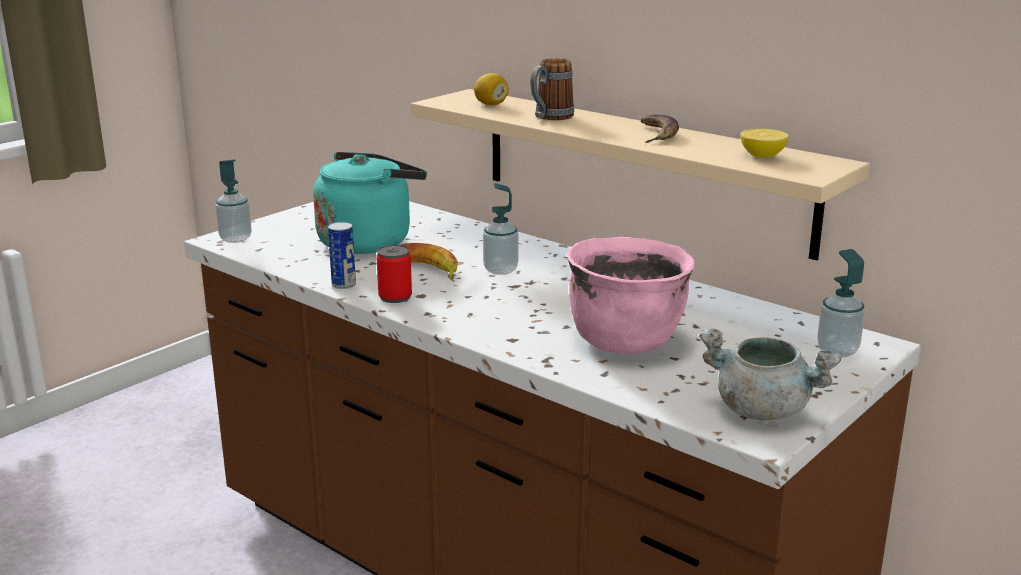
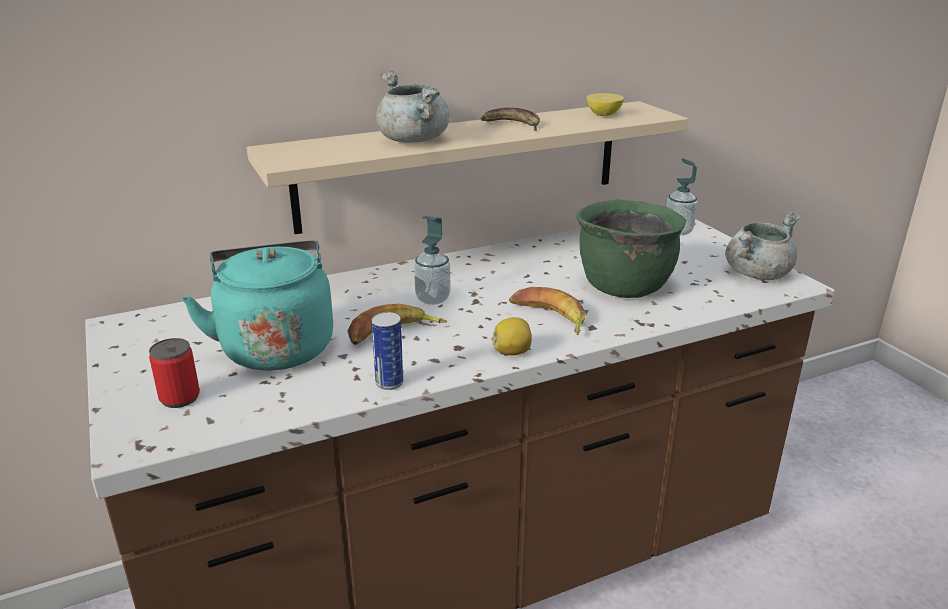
camera: 65 degrees left, 5 degrees up
soap dispenser [216,160,252,243] -> none
can [376,245,412,303] -> can moved to [149,338,200,408]
lemon [474,73,509,105] -> lemon moved to [492,317,532,355]
mug [530,58,574,120] -> grey cooking pot [376,71,449,143]
pink cooking pot [567,237,695,354] -> green cooking pot [576,199,686,298]
none -> banana [509,287,586,335]

